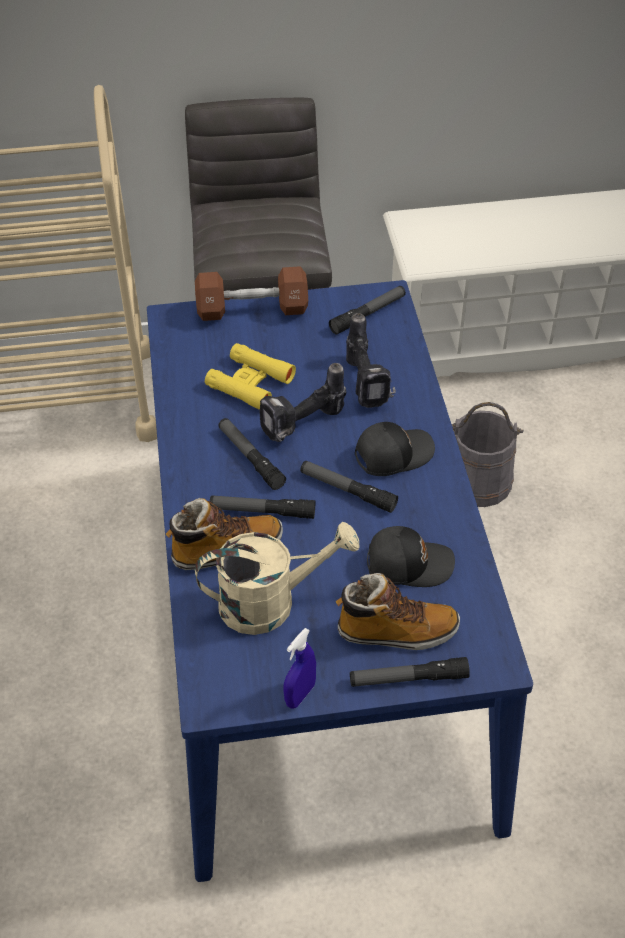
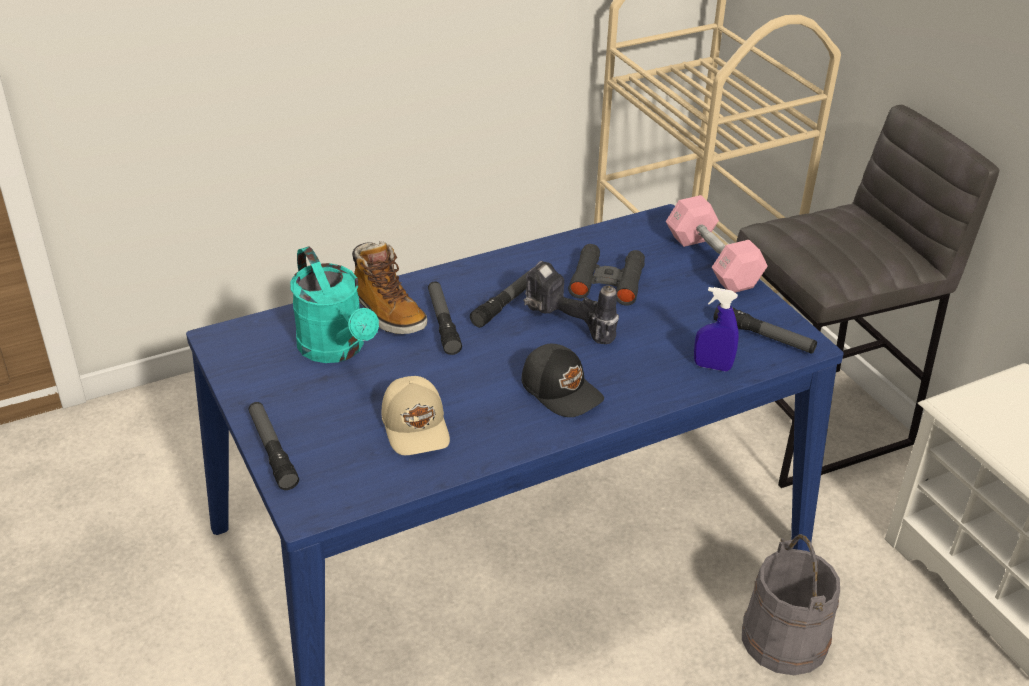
camera: 70 degrees right, 10 degrees down
brown dumbbell [195,266,308,321] -> pink dumbbell [666,195,768,293]
beige watering can [195,522,359,635] -> turquoise watering can [290,246,379,363]
yellow binoculars [205,343,296,410] -> black binoculars [568,244,645,306]
blue spray bottle [284,628,316,709] -> blue spray bottle moved to [694,287,739,372]
flashlight [300,461,398,513] -> none
boot [335,573,460,650] -> none
power drill [346,313,396,408] -> none
black cap [367,526,455,587] -> beige cap [381,376,450,455]

